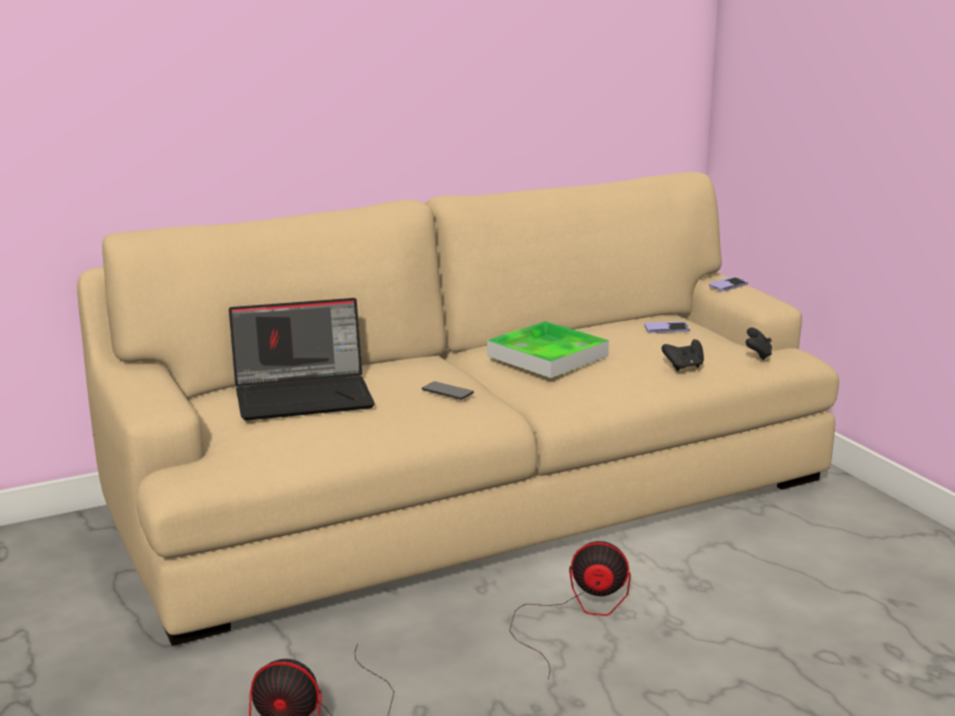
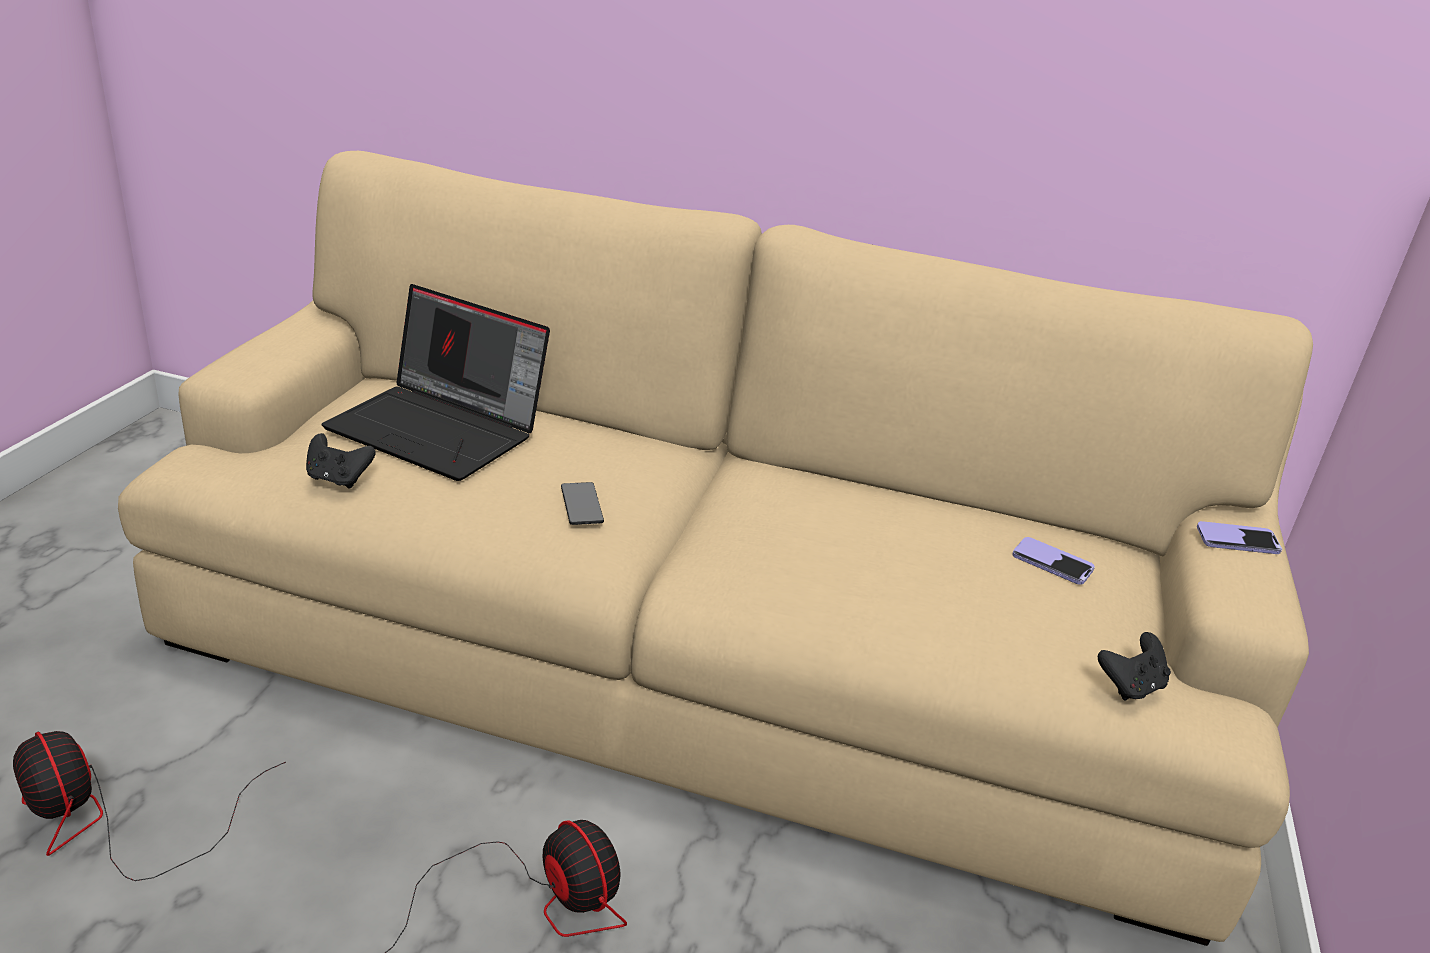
camera: 40 degrees right, 10 degrees up
tray [487,321,609,378] -> none
black game controller [662,339,704,371] -> black game controller moved to [306,433,376,488]

